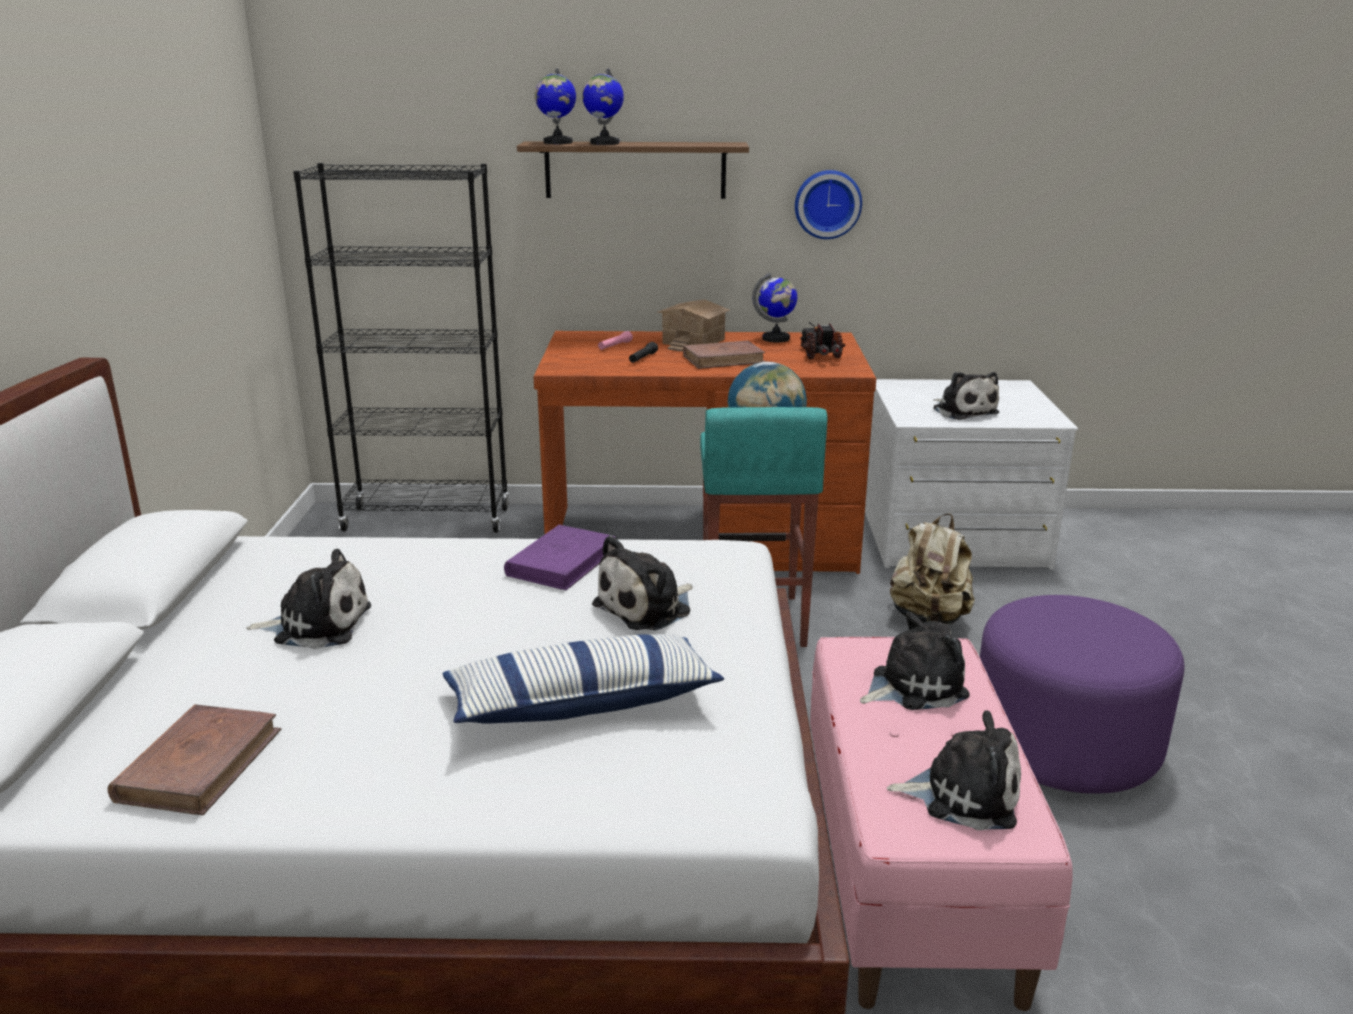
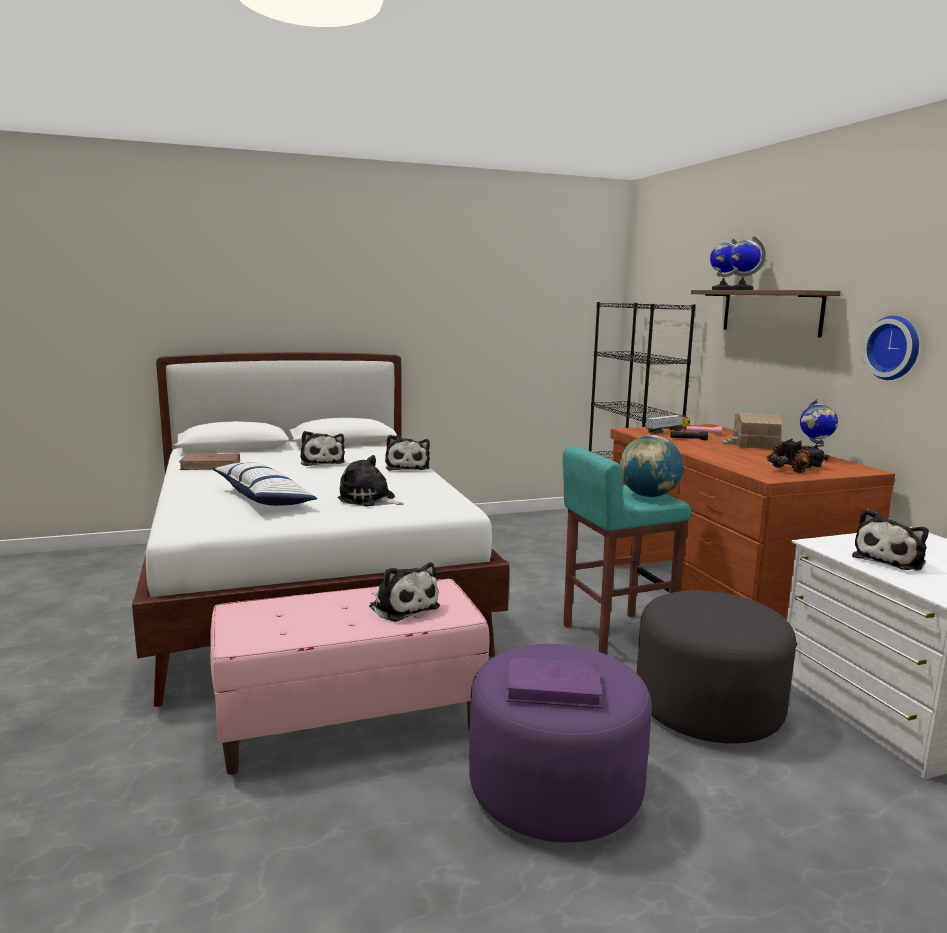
camera: 70 degrees right, 10 degrees down
purple book [504,525,616,590] -> purple book moved to [506,657,603,708]
brown book [683,341,766,369] -> none
plush toy [887,710,1021,830] -> plush toy moved to [385,435,430,471]
beige backpack [890,513,975,625] -> grey ottoman [636,590,796,744]
none -> toy truck [645,415,690,434]

